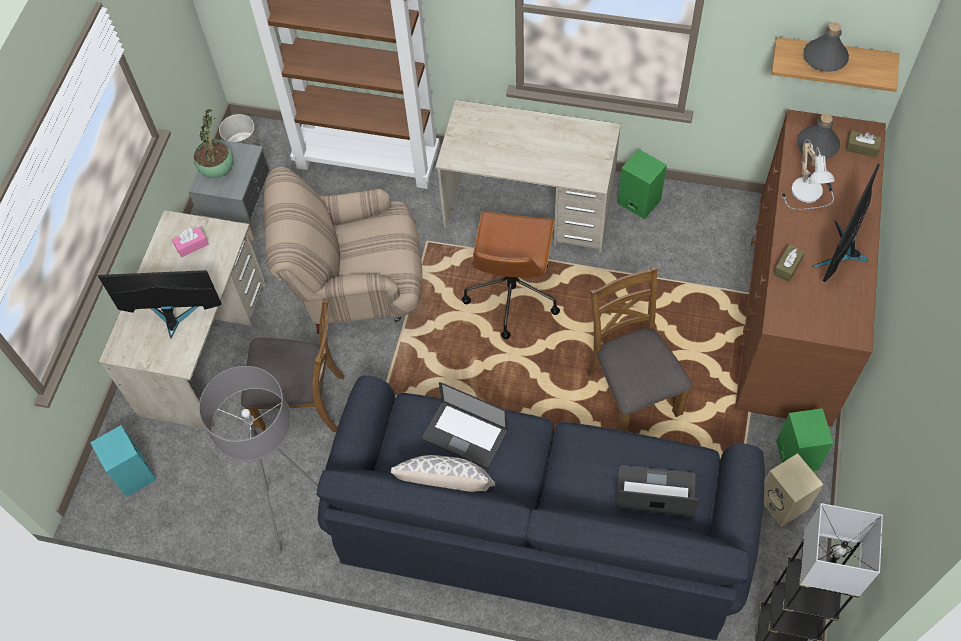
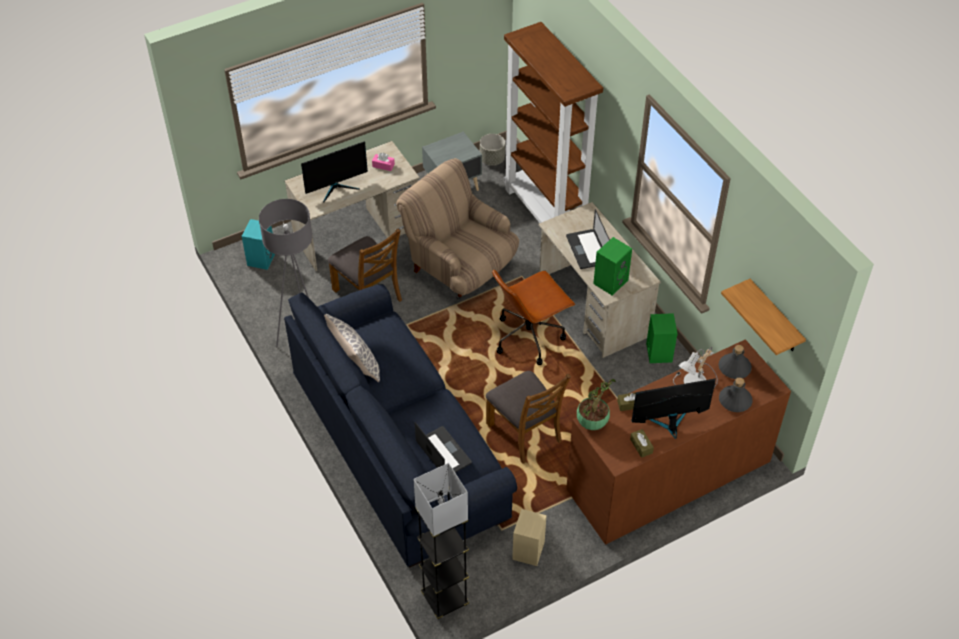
camera: 45 degrees right, 10 degrees down
monitor [98,270,222,338] -> monitor turned 105 degrees clockwise [301,141,368,203]
potted plant [194,109,233,178] -> potted plant moved to [577,379,616,430]
laptop [422,382,508,468] -> laptop moved to [566,209,610,269]
brown chair [587,266,692,432] -> brown chair turned 120 degrees clockwise [486,371,571,464]
green speaker [776,408,834,471] -> green speaker moved to [593,237,632,295]
grey bottle [803,22,849,72] -> grey bottle moved to [719,377,752,412]
brown tissue box [845,131,882,158] -> brown tissue box moved to [630,429,654,458]

